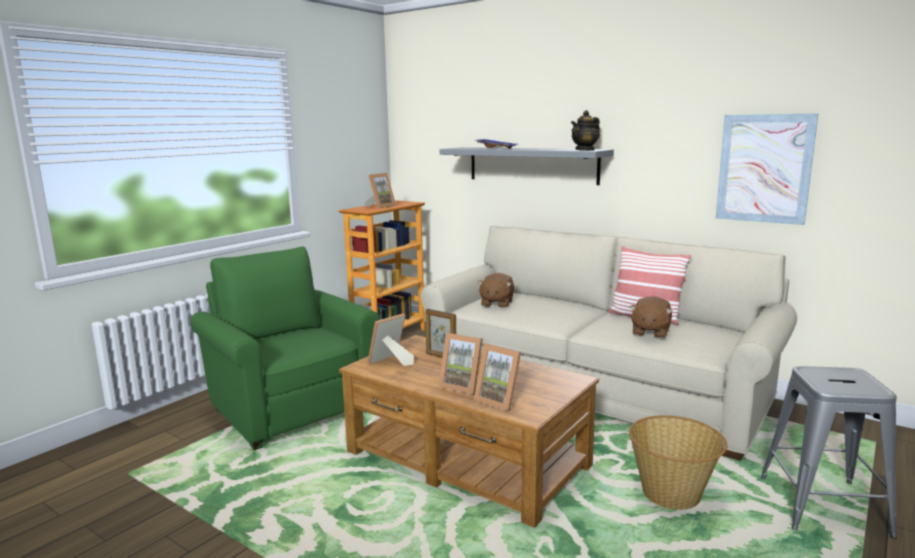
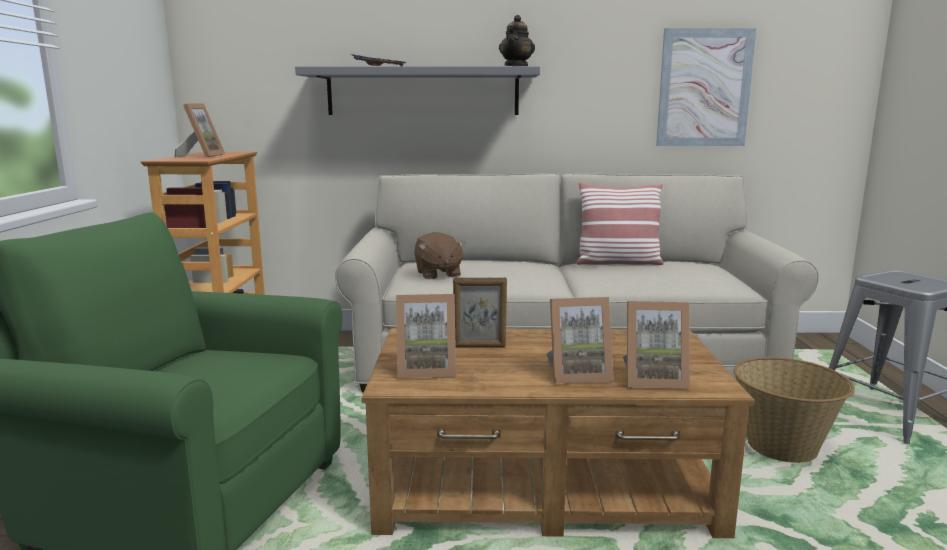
camera: 35 degrees left, 0 degrees up
picture frame [368,313,414,366] -> picture frame turned 105 degrees counterclockwise [396,294,456,378]
brown plush toy [630,296,673,339] -> none

